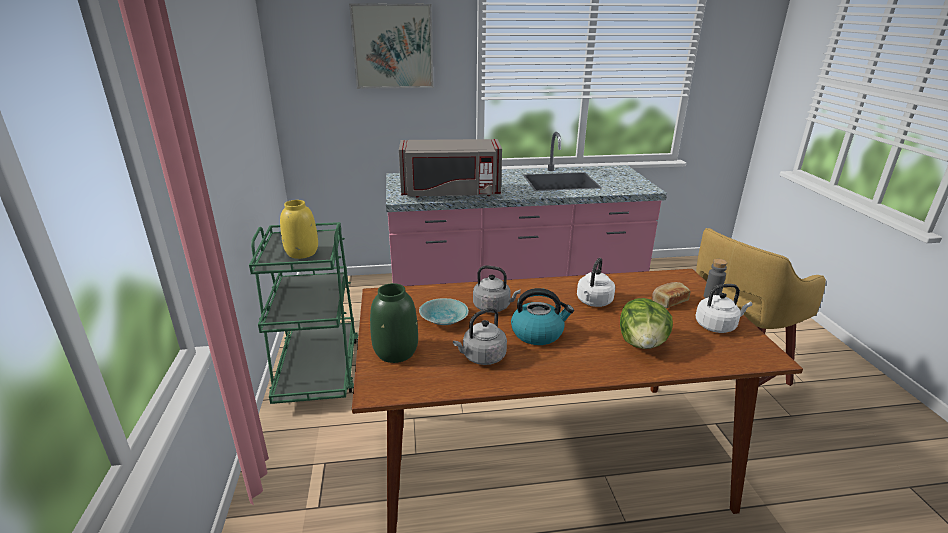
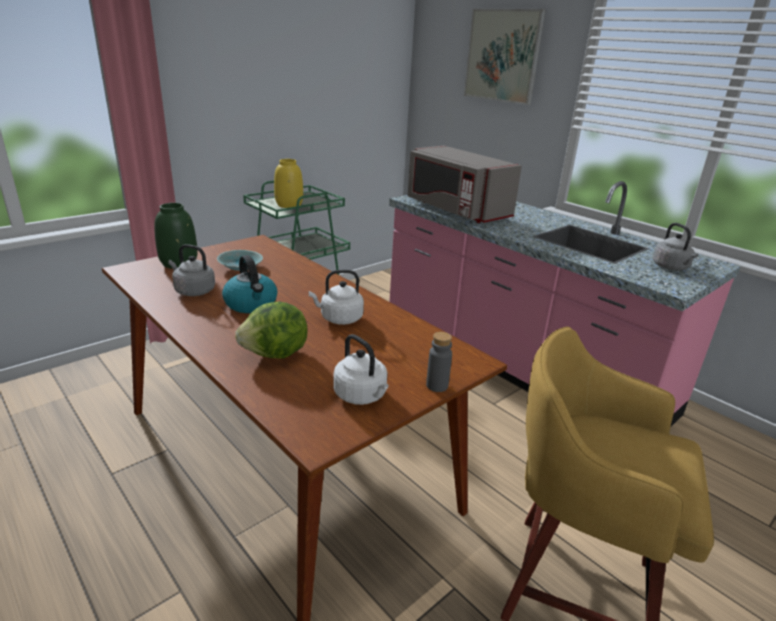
camera: 55 degrees right, 0 degrees up
grey kettle [473,265,521,313] -> grey kettle moved to [653,223,698,270]
bread [652,282,690,308] -> none

